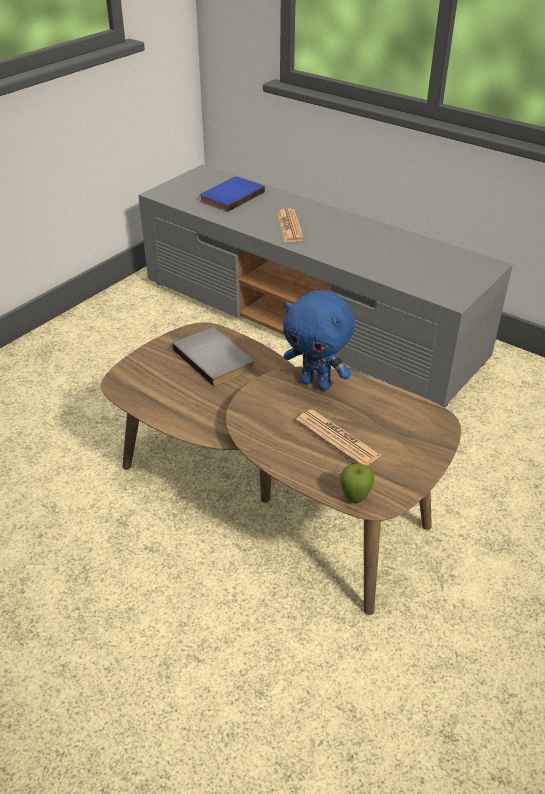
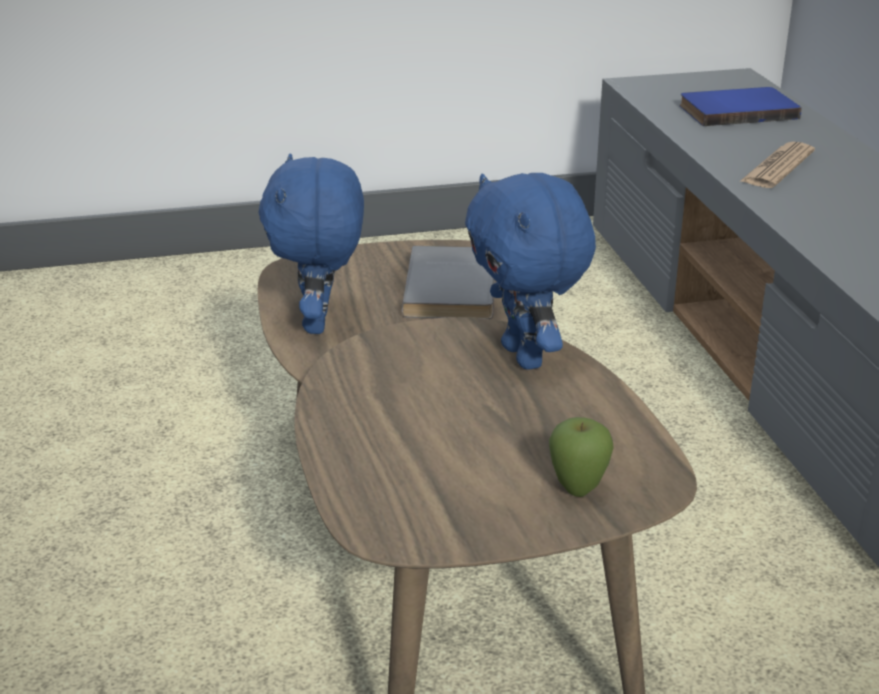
camera: 40 degrees right, 10 degrees down
newspaper [296,410,382,466] -> none
apple [340,463,374,503] -> apple moved to [549,417,614,497]
none -> blue plush toy [258,153,364,334]

